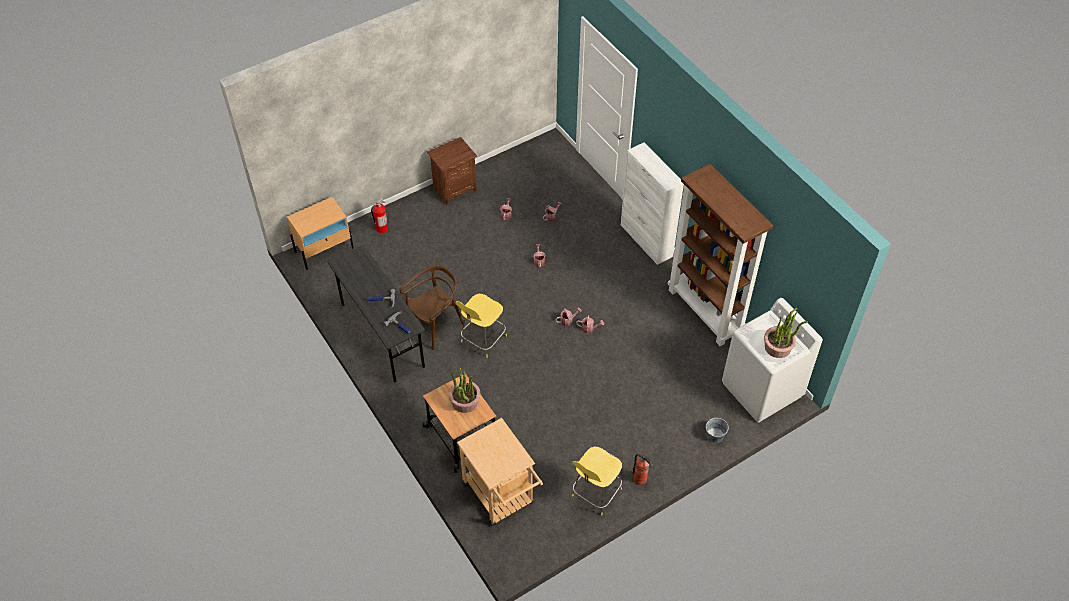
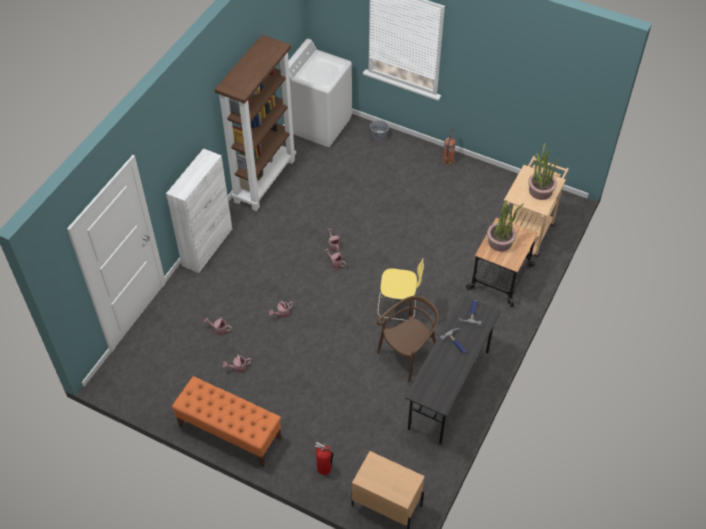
camera: 120 degrees left, 0 degrees up
brown chair [399,265,463,350] -> brown chair turned 120 degrees clockwise [377,296,438,382]
brown nightstand [427,137,477,205] -> orange bench [172,376,281,467]
yellow stool [572,446,622,515] -> none
potted plant [764,308,808,358] -> potted plant moved to [528,143,558,200]

